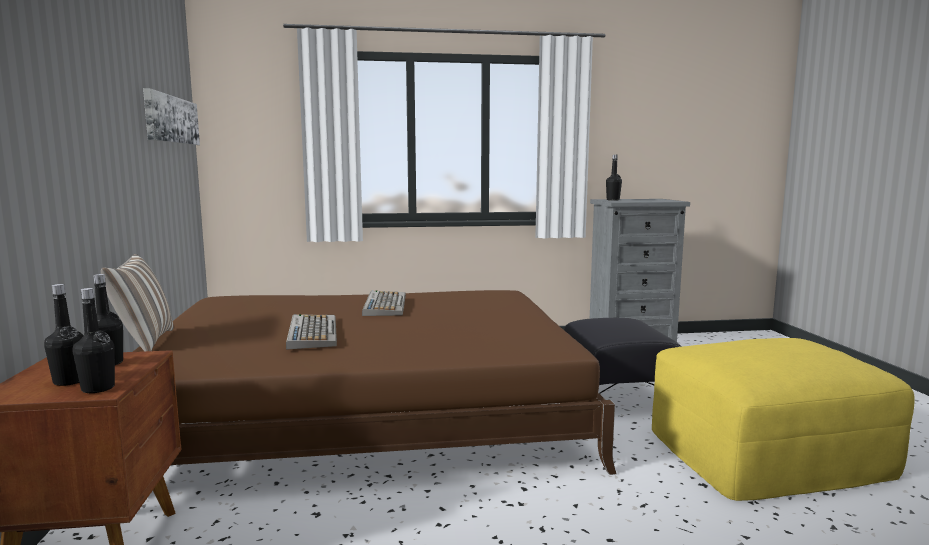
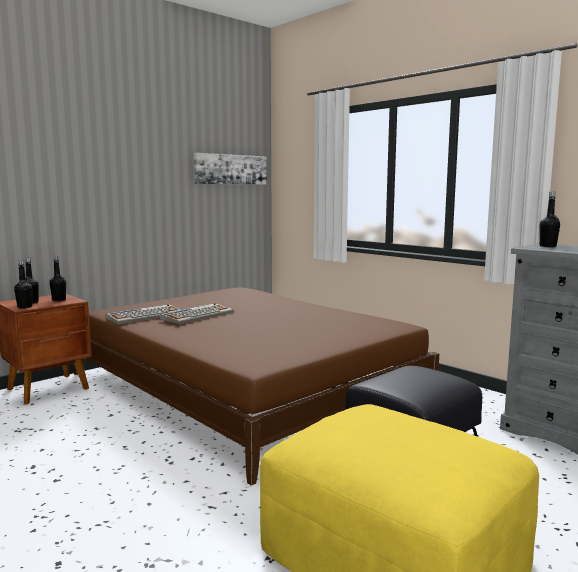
camera: 55 degrees right, 0 degrees up
pillow [101,254,174,351] -> none
keyboard [362,290,406,316] -> keyboard moved to [106,304,180,324]

